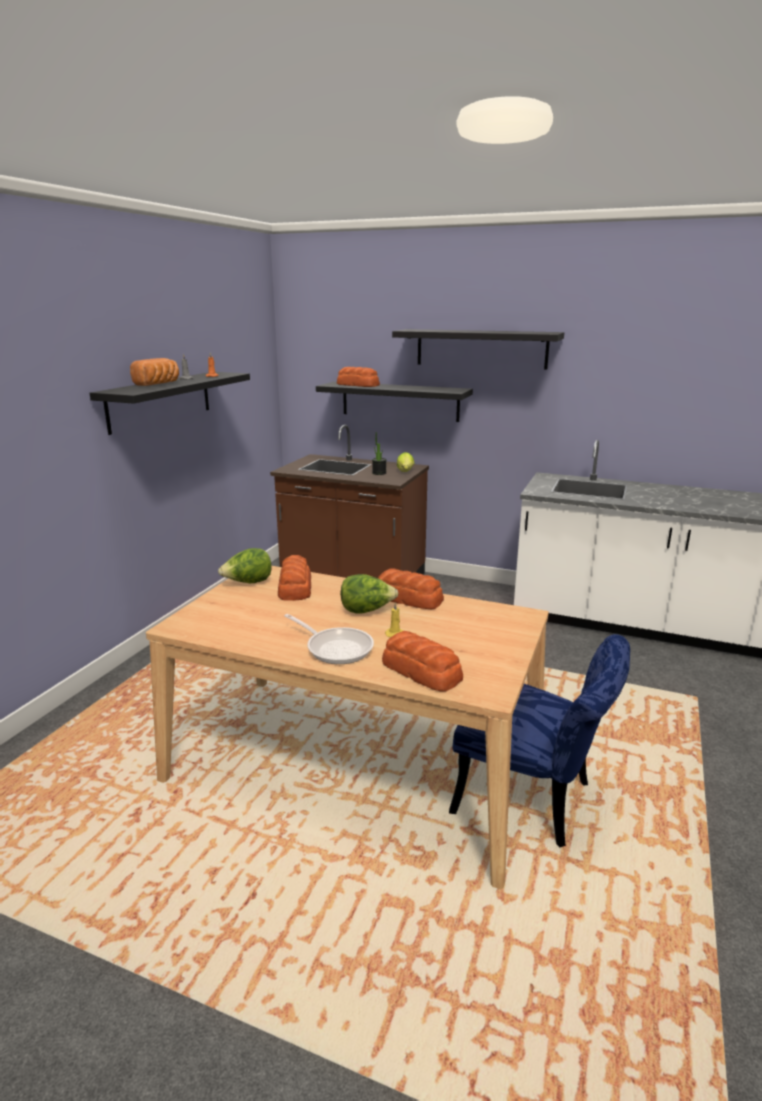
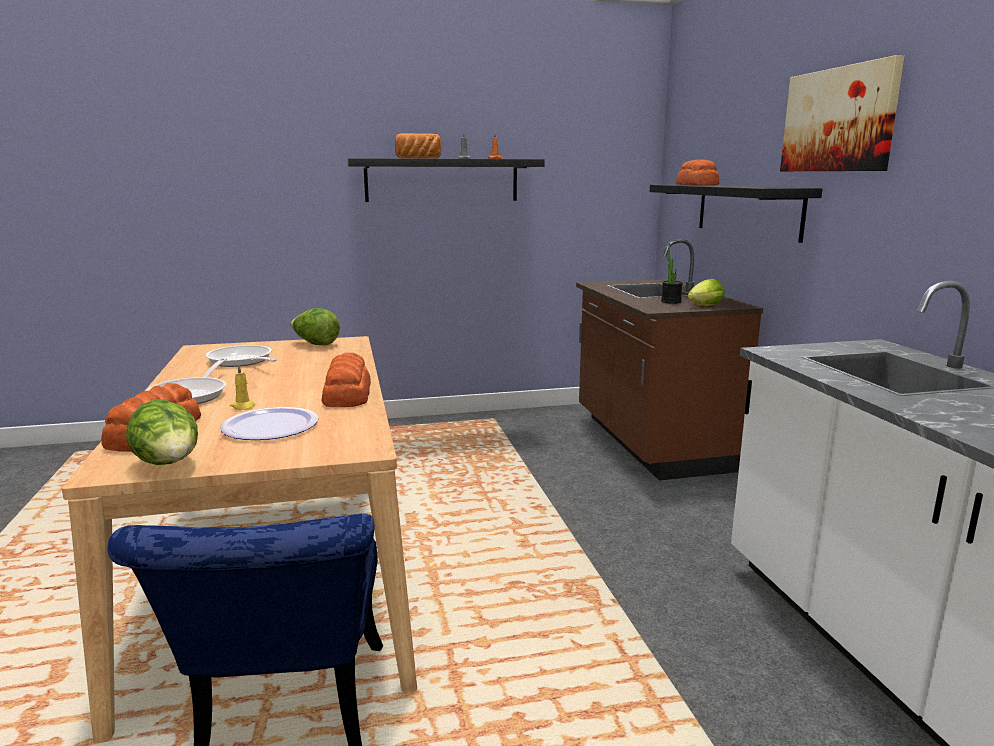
camera: 55 degrees right, 5 degrees down
bread [278,555,311,601] -> none
lettuce [340,574,398,614] -> lettuce moved to [126,399,198,465]
black shelf [392,329,564,370] -> picture [780,55,904,171]
none -> frying pan [205,345,277,367]
none -> plate [220,407,318,440]

